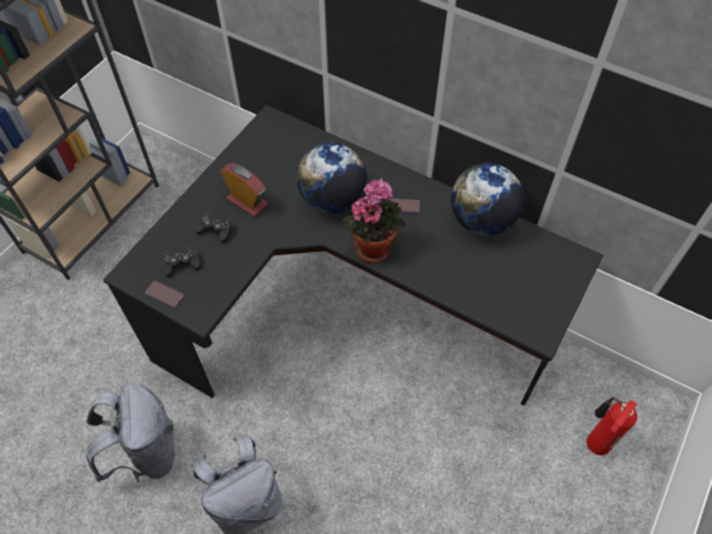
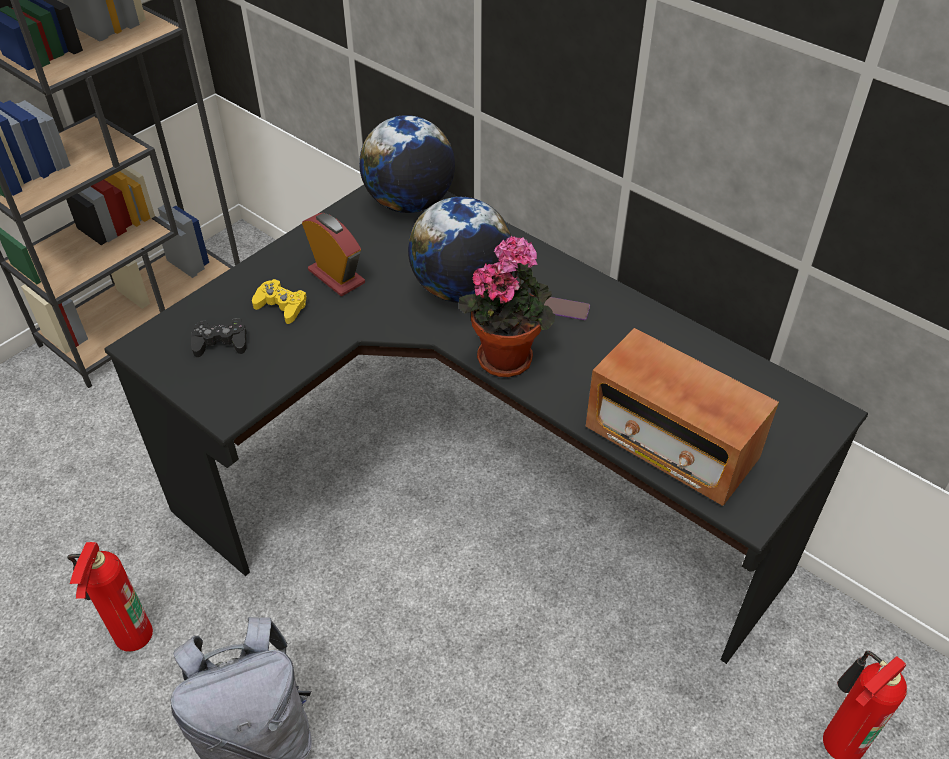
camera: 10 degrees right, 10 degrees down
grey backpack [86,383,176,483] -> fire extinguisher [67,542,153,652]
phone [145,281,184,307] -> none
black game controller [195,212,233,243] -> yellow game controller [252,279,308,324]
globe [451,163,524,236] -> globe moved to [359,115,455,213]
none -> radio [586,328,779,506]

